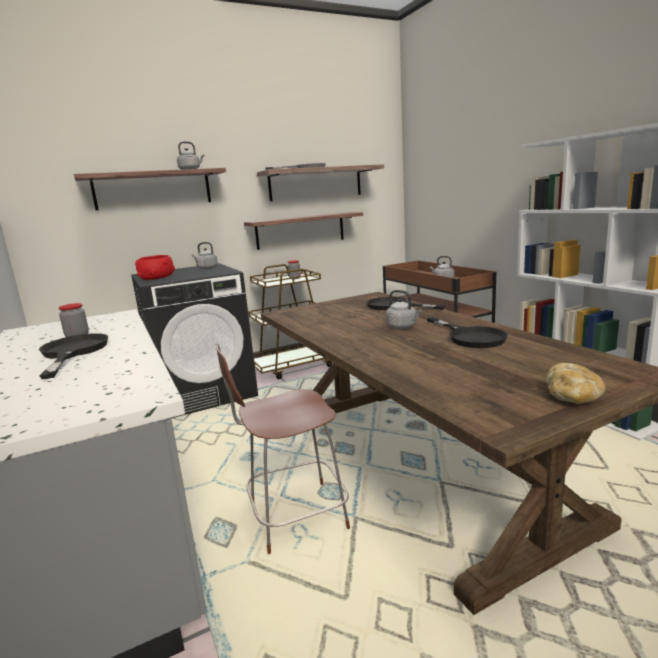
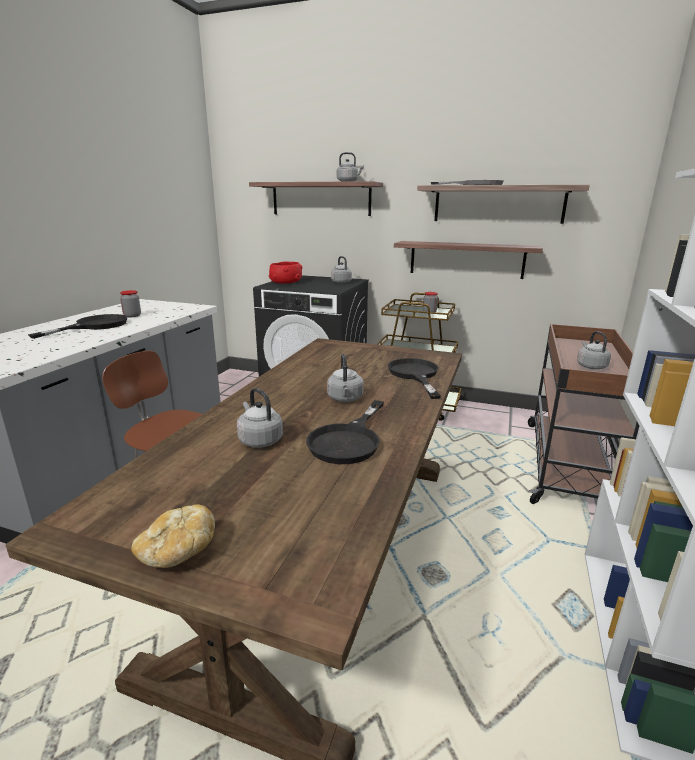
camera: 45 degrees right, 5 degrees up
none -> grey kettle [237,388,283,448]

